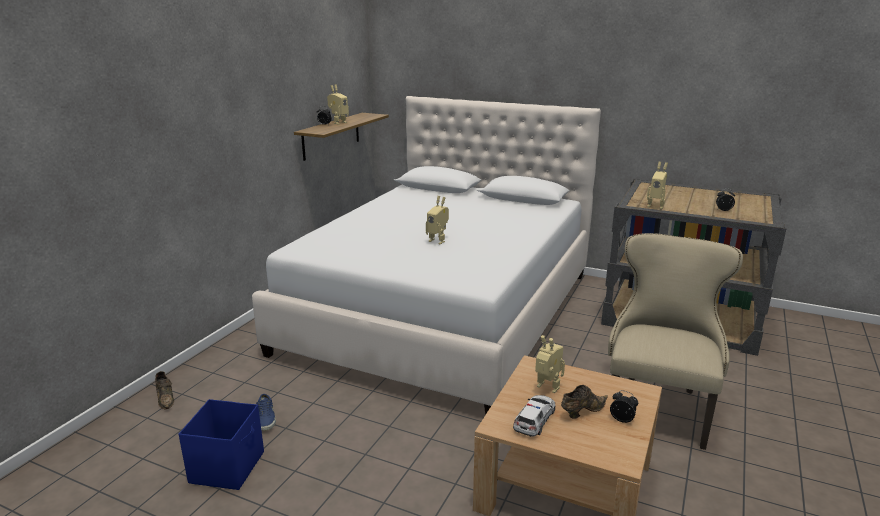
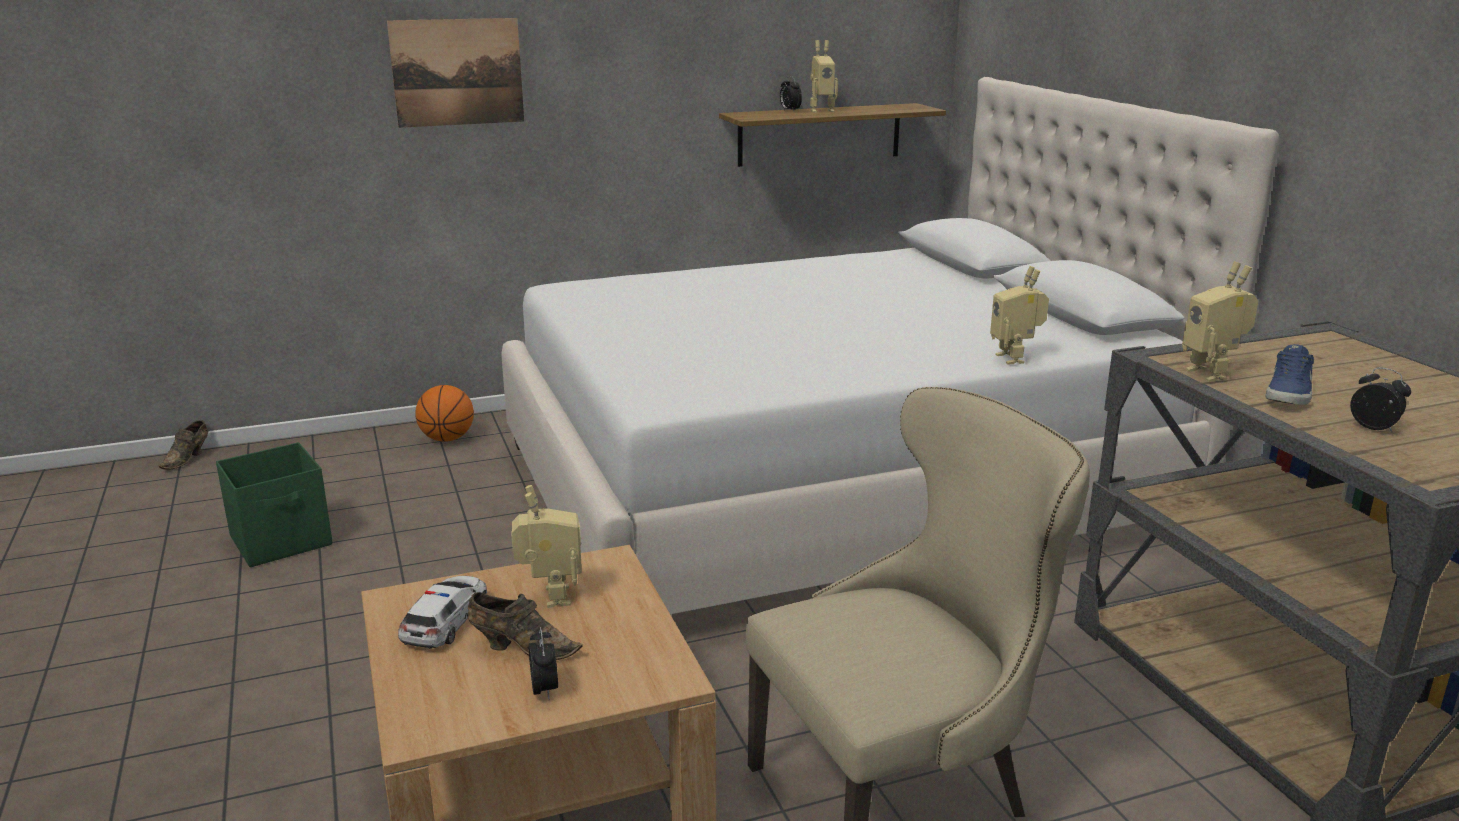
camera: 45 degrees right, 0 degrees up
brown shoe [155,371,174,409] -> brown shoe moved to [159,420,208,470]
blue storage box [179,399,264,490] -> green storage box [216,442,333,567]
blue shoe [256,394,276,431] -> blue shoe moved to [1265,344,1314,405]
toy robot [426,196,449,245] -> toy robot moved to [990,266,1049,364]
toy car [513,395,556,437] -> toy car turned 60 degrees counterclockwise [398,576,487,649]
none -> picture [387,18,524,128]
none -> basketball [415,385,474,442]

